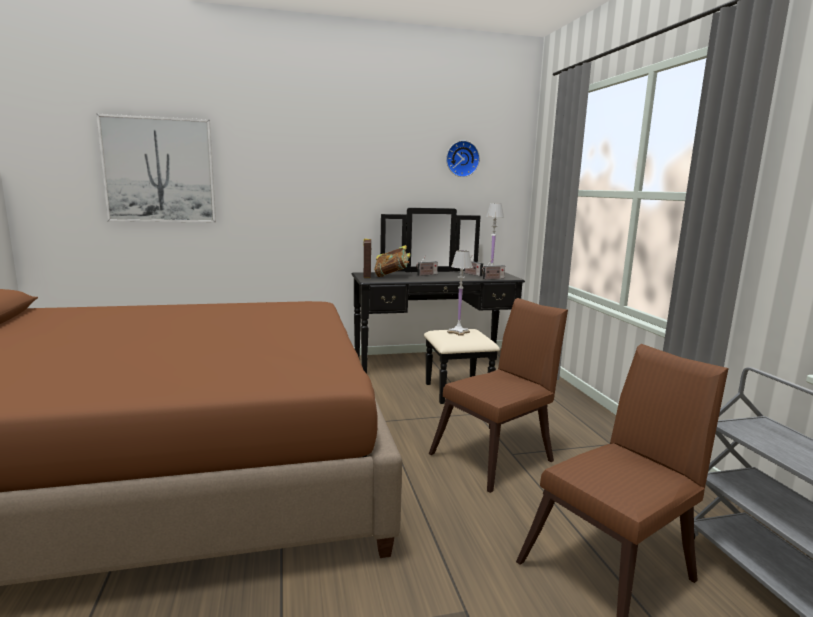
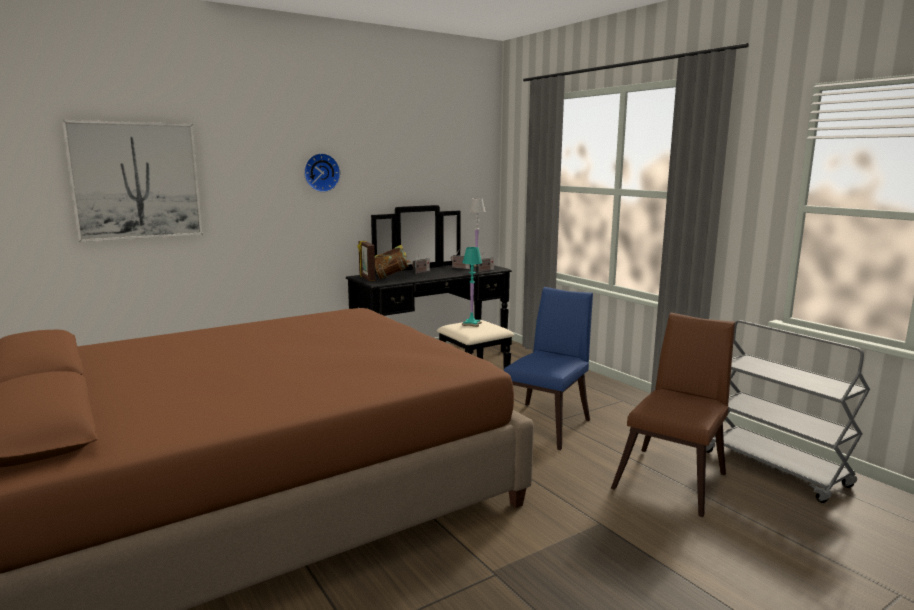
camera: 20 degrees left, 0 degrees up
brown chair [429,298,568,493] -> blue chair [503,287,593,450]
wall clock [446,140,480,177] -> wall clock moved to [304,153,341,192]
white table lamp [447,250,473,336] -> turquoise table lamp [462,247,482,327]

